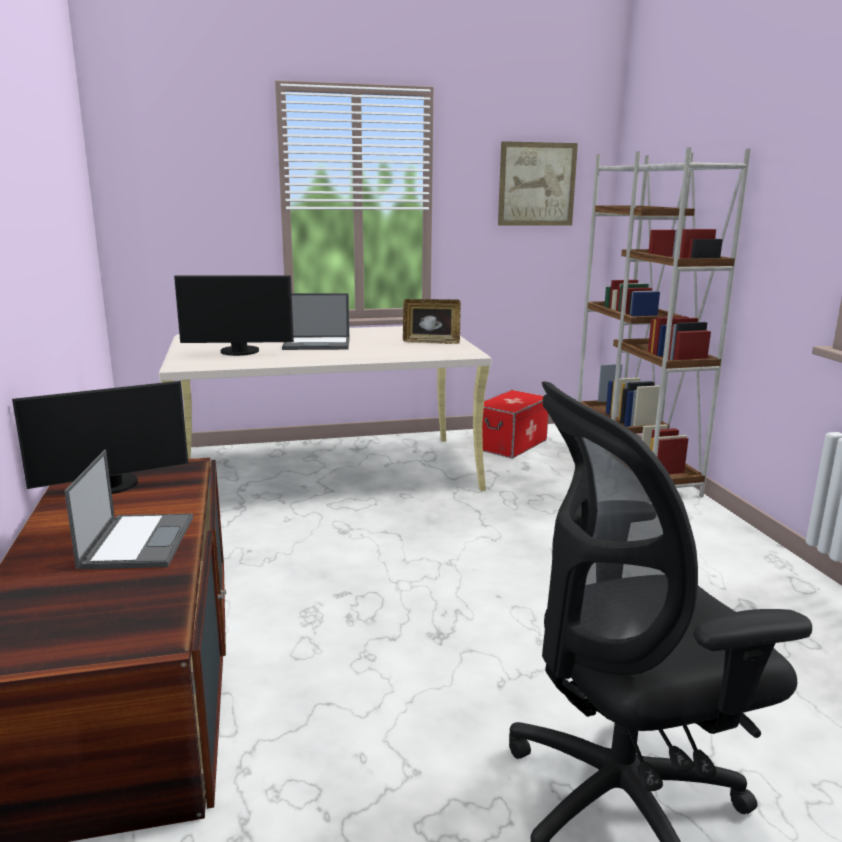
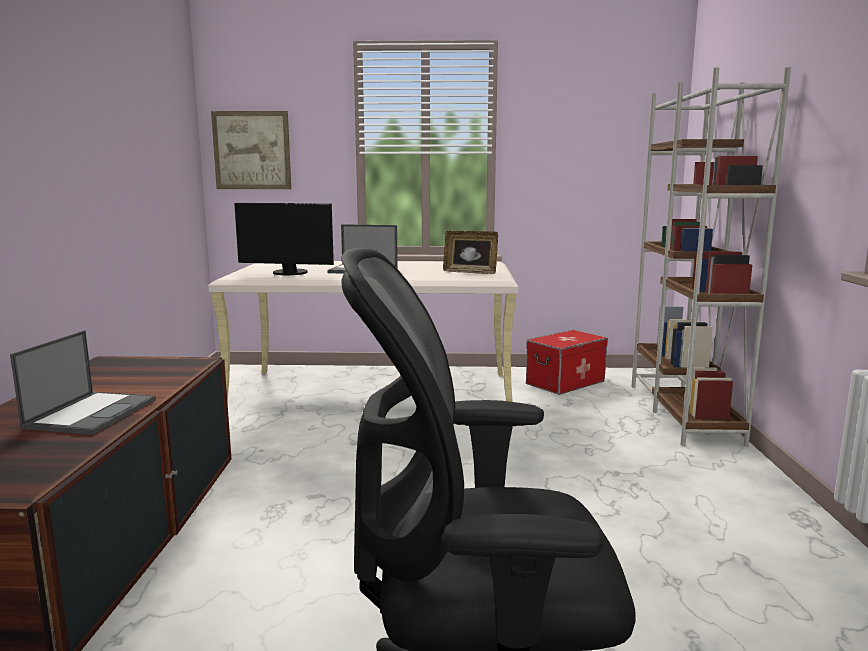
camera: 15 degrees right, 5 degrees down
monitor [12,381,188,494] -> none
picture [498,141,578,226] -> picture moved to [211,111,291,189]

